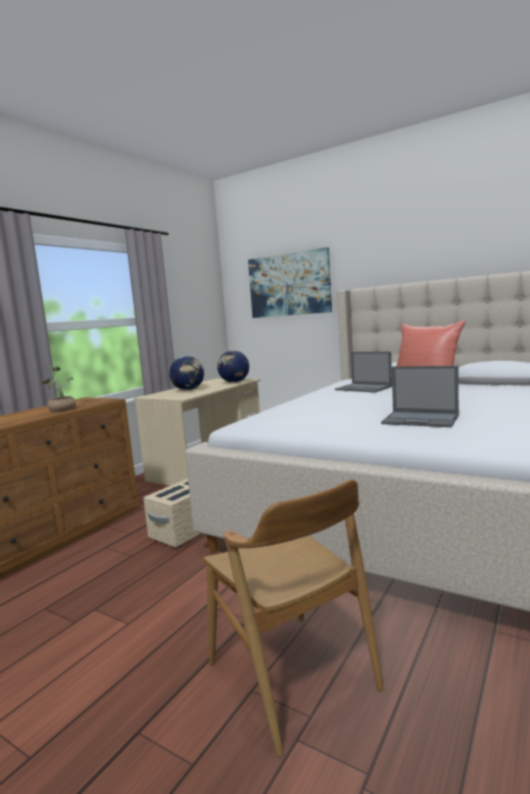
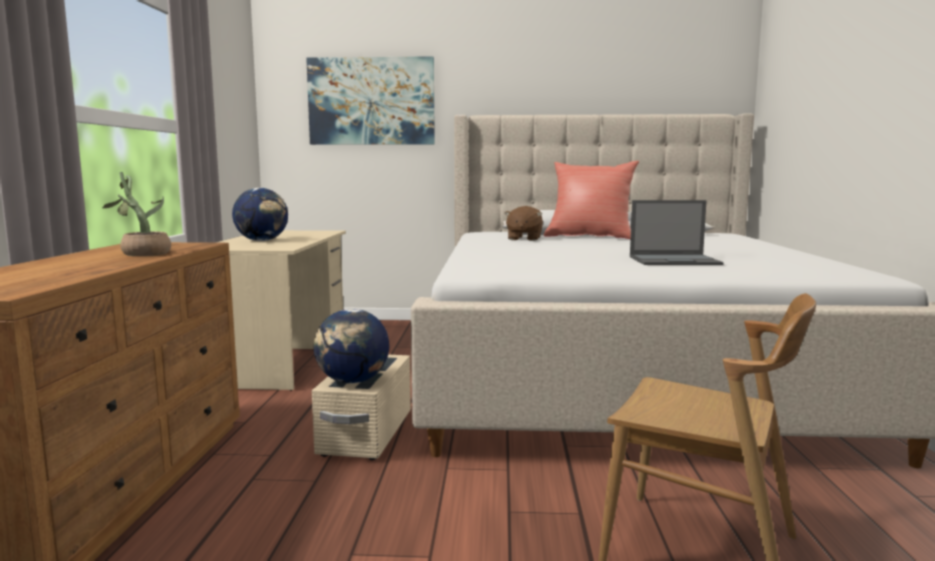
camera: 30 degrees left, 0 degrees up
globe [217,350,249,383] -> globe moved to [314,309,389,384]
laptop [335,352,392,393] -> brown plush toy [504,206,543,241]

